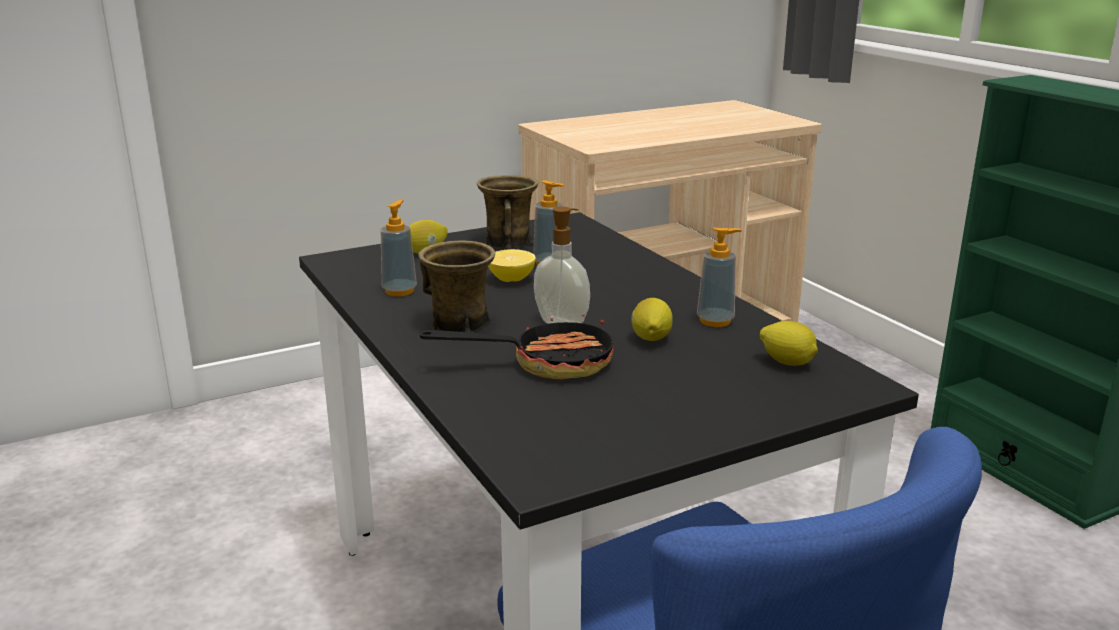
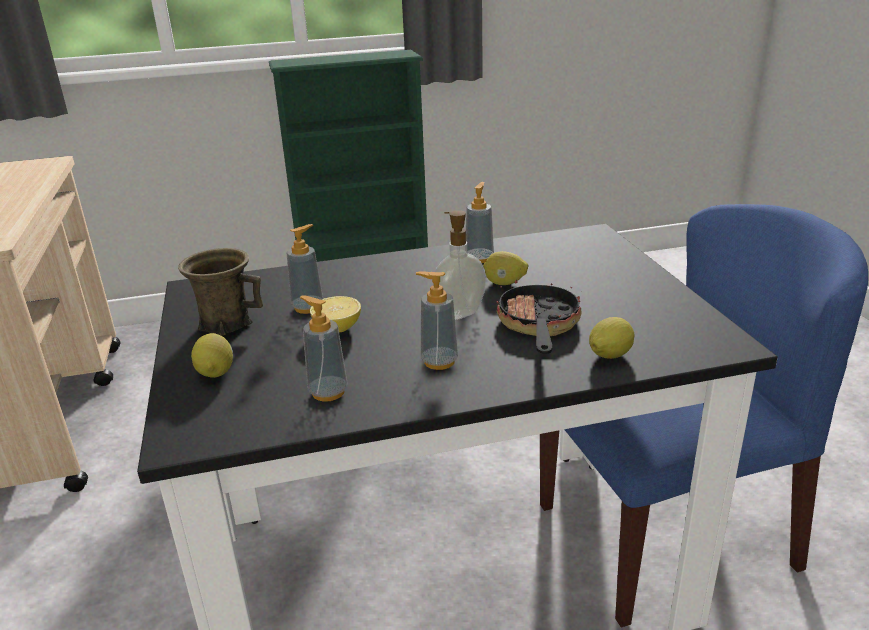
camera: 75 degrees left, 5 degrees up
brown mug [418,241,495,333] -> soap dispenser [416,271,458,370]
lemon [760,321,818,366] -> lemon moved to [589,317,634,359]

